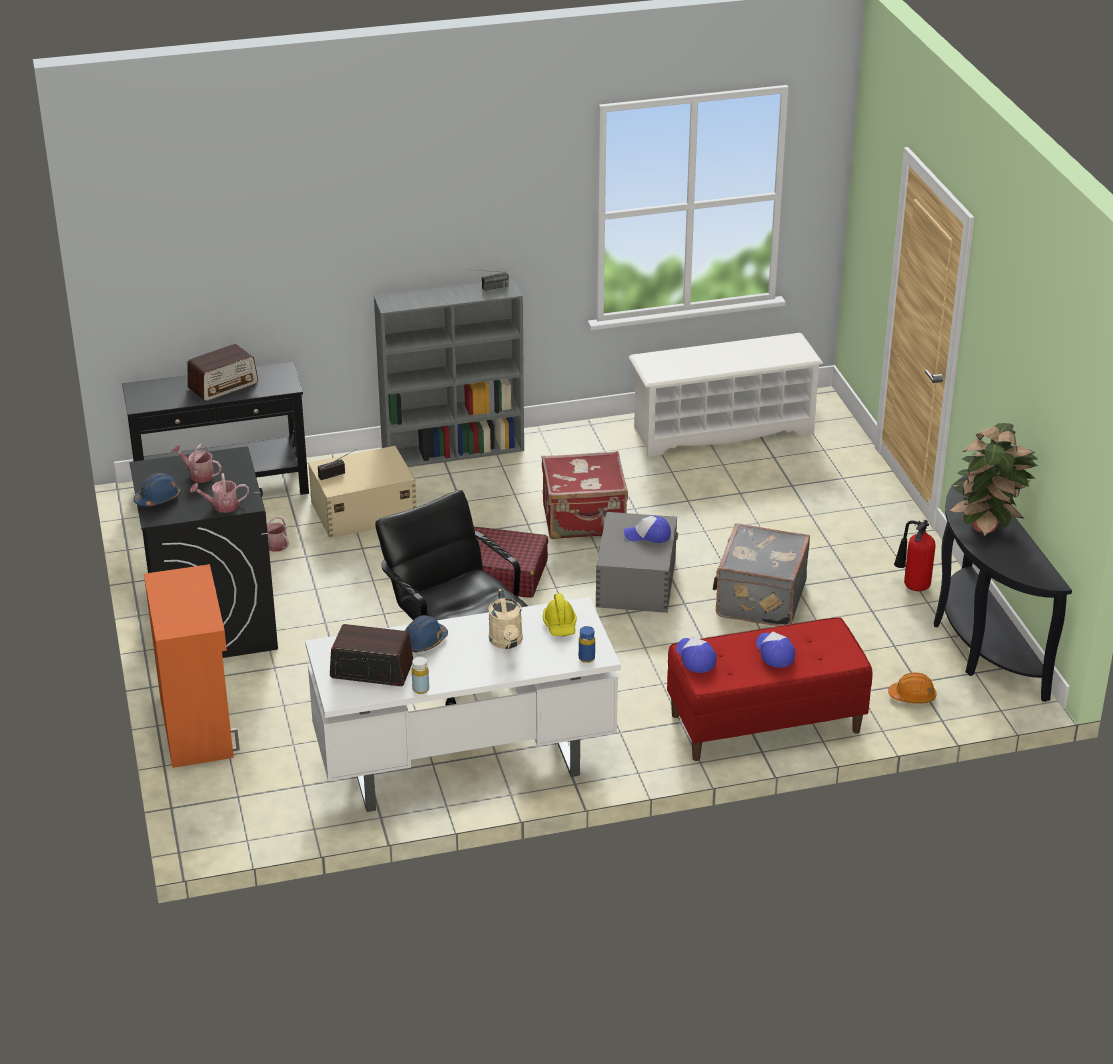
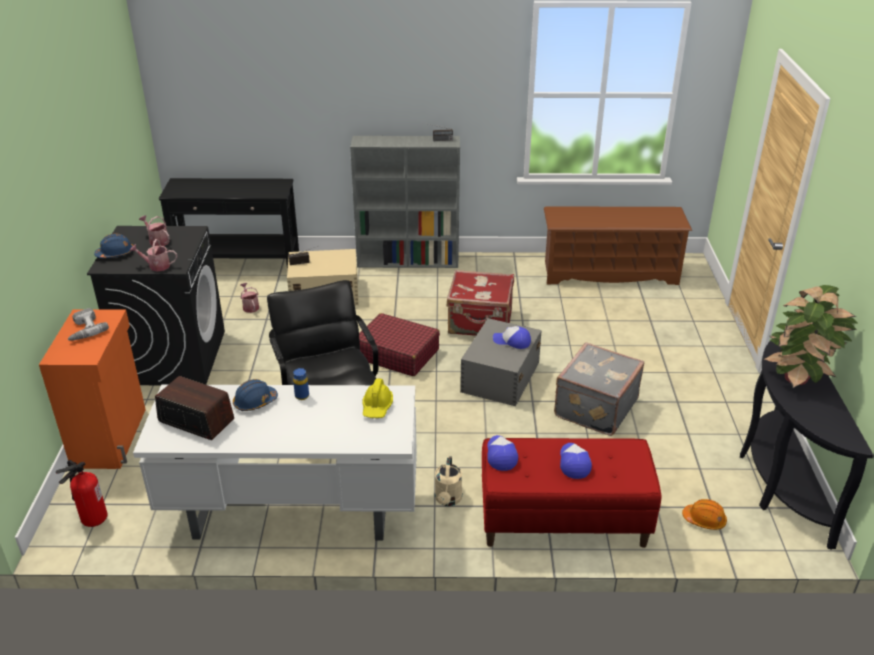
camera: 15 degrees right, 0 degrees up
radio [187,344,258,401] -> none
yellow bottle [412,657,429,694] -> none
beige watering can [488,589,523,649] -> beige watering can moved to [435,456,462,506]
blue bottle [579,626,595,663] -> blue bottle moved to [293,368,309,400]
white shoe rack [629,333,823,457] -> brown shoe rack [544,206,692,285]
fire extinguisher [894,520,936,591] -> fire extinguisher moved to [56,460,108,527]
none -> power drill [67,308,109,341]

